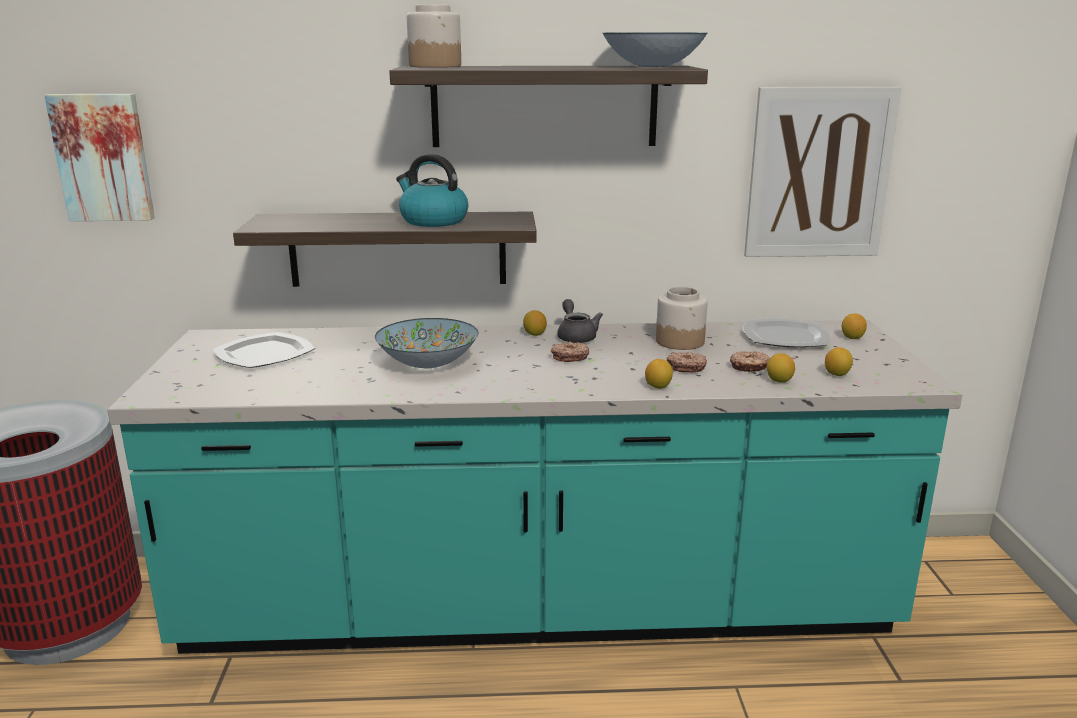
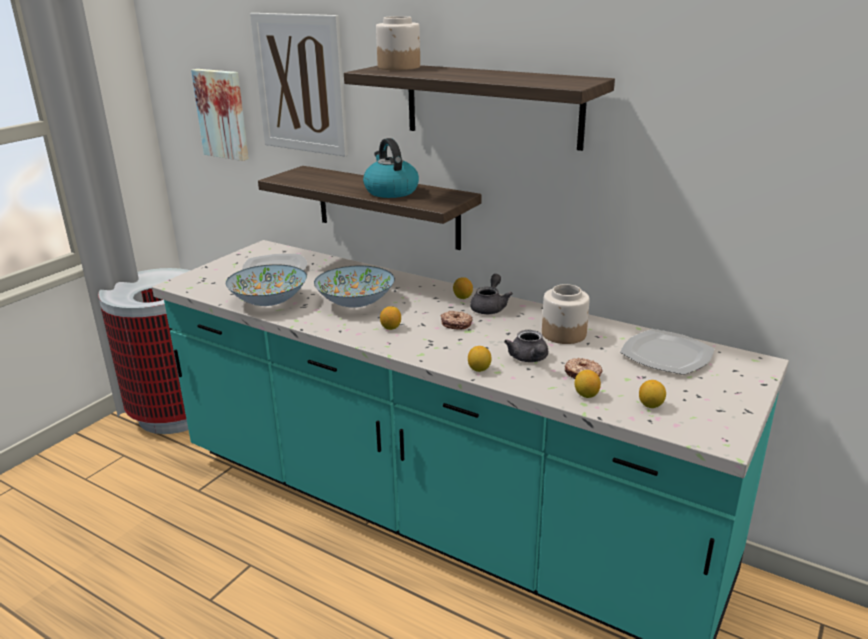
camera: 35 degrees right, 5 degrees up
bowl [603,33,707,67] -> bowl moved to [226,264,307,306]
donut [666,352,707,372] -> grey teapot [504,330,548,362]
picture [744,87,901,257] -> picture moved to [250,13,348,157]
lemon [842,313,867,339] -> lemon moved to [380,306,401,330]

